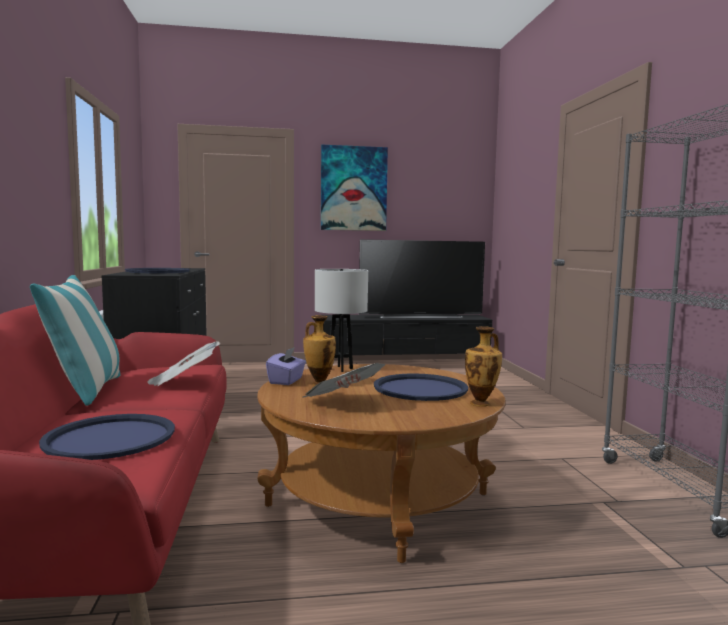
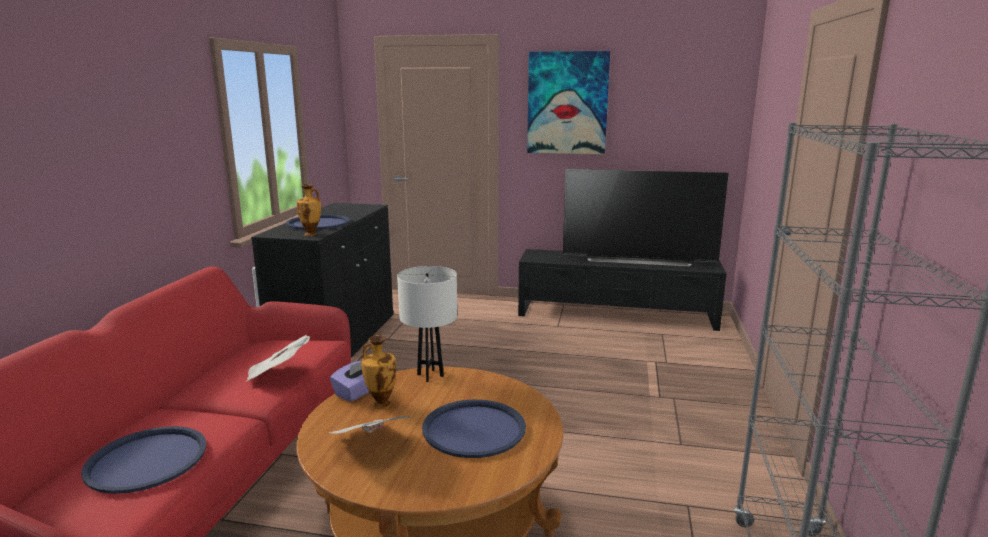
camera: 20 degrees right, 10 degrees up
pillow [30,275,120,406] -> none
vase [465,326,502,407] -> vase moved to [297,184,321,236]

